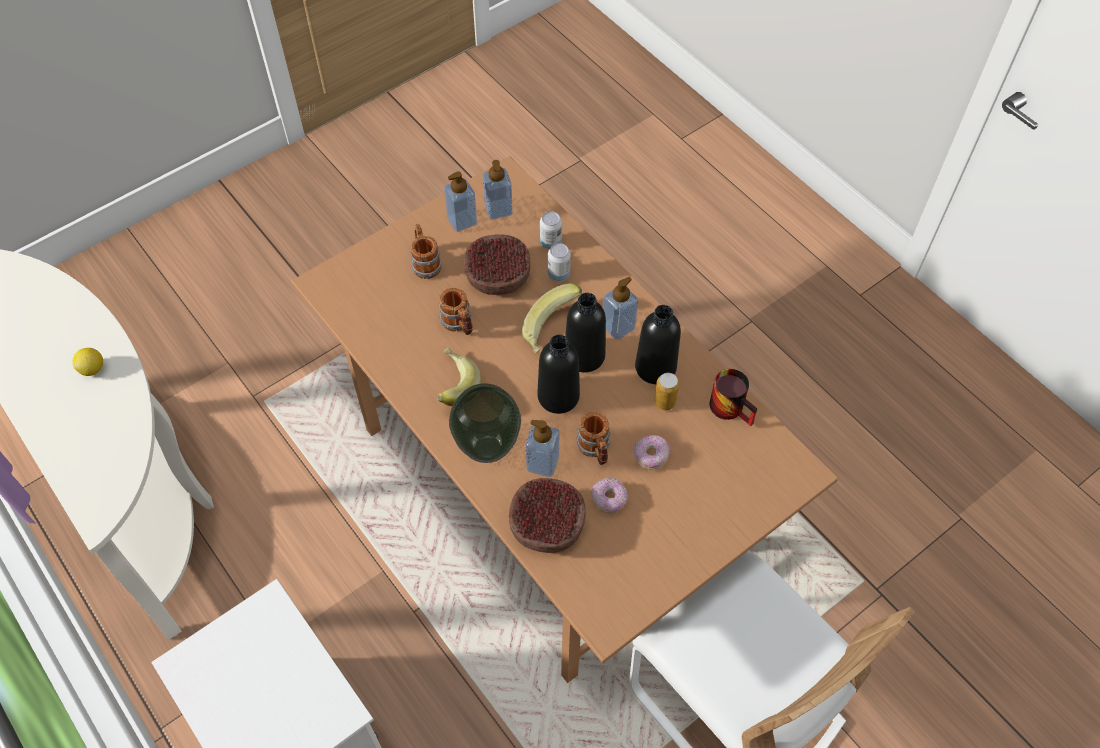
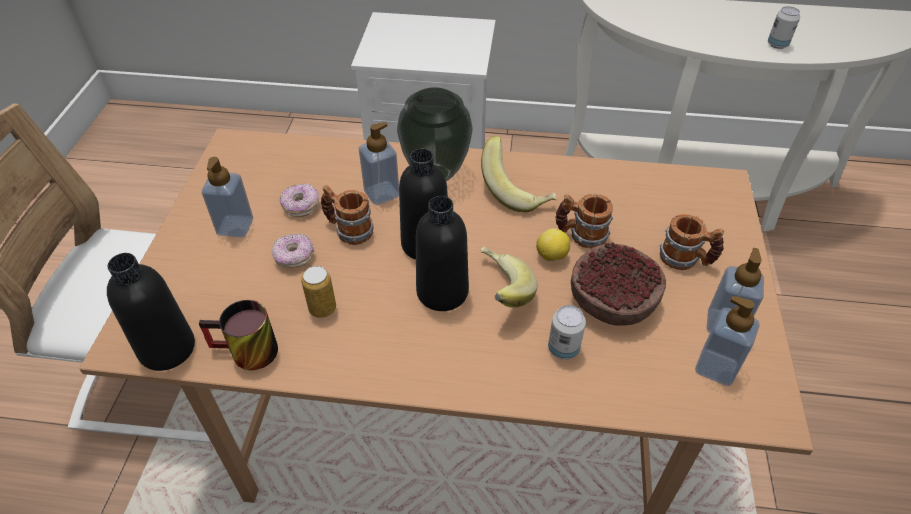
camera: 135 degrees right, 10 degrees down
lemon [72,348,103,376] -> lemon moved to [536,228,570,261]
bowl [509,478,586,553] -> none
can [540,211,562,249] -> can moved to [768,6,800,49]
soap dispenser [603,277,638,340] -> soap dispenser moved to [202,157,253,237]
black bottle [635,305,681,384] -> black bottle moved to [107,253,195,371]

